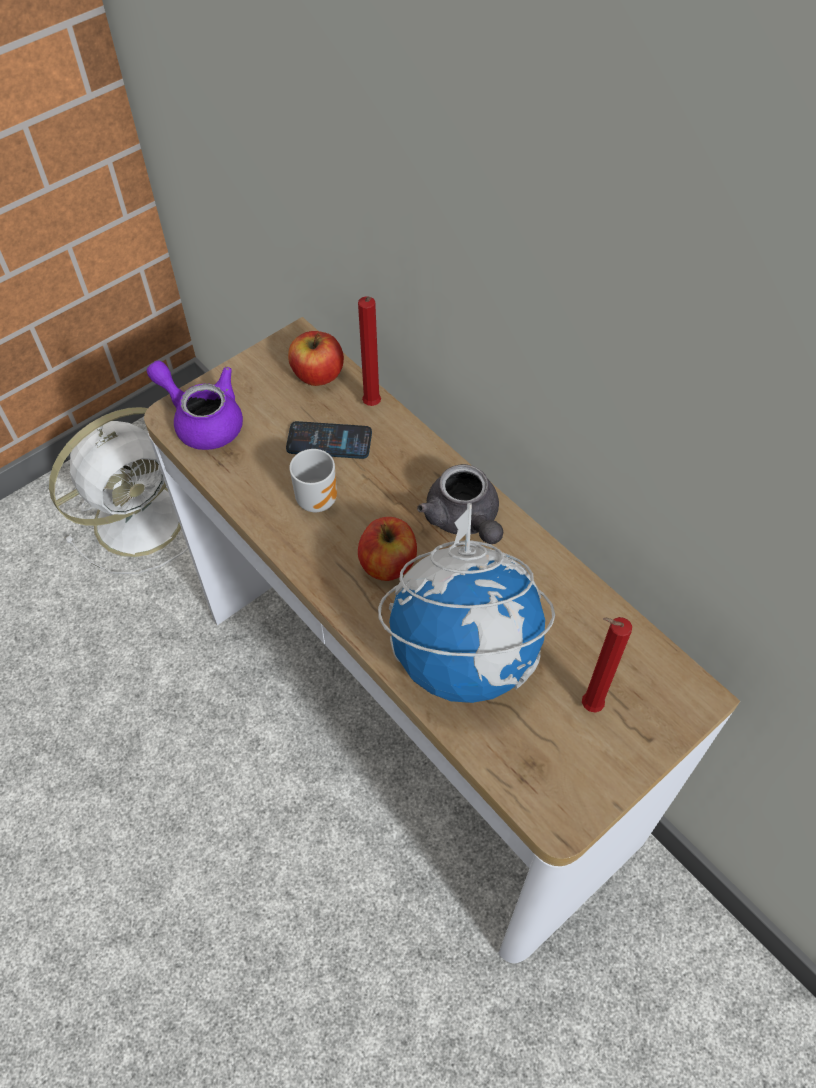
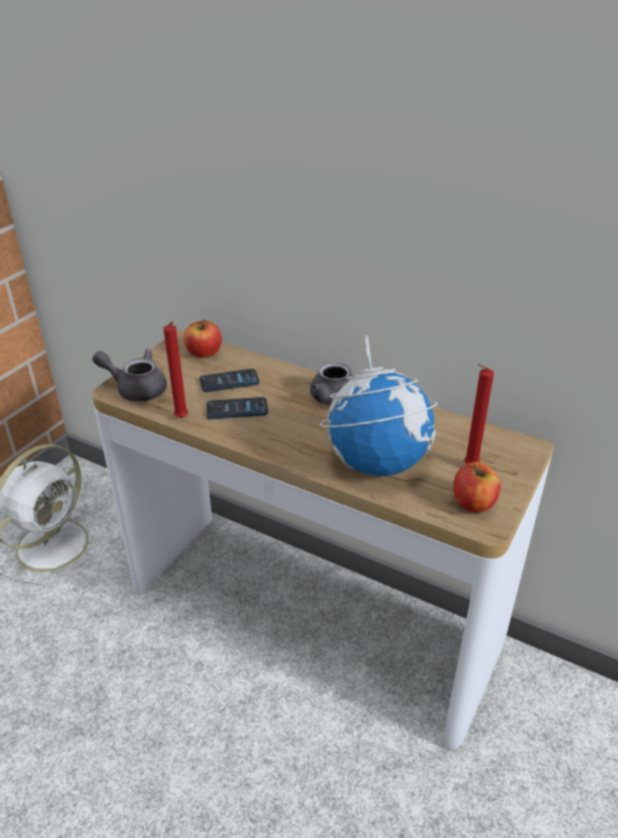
camera: 20 degrees left, 20 degrees down
purple teapot [147,361,243,450] -> grey teapot [92,349,167,402]
mug [289,449,337,512] -> phone [207,397,268,419]
red candle [358,296,381,406] -> red candle moved to [163,321,188,418]
apple [358,517,417,581] -> apple moved to [453,462,501,513]

